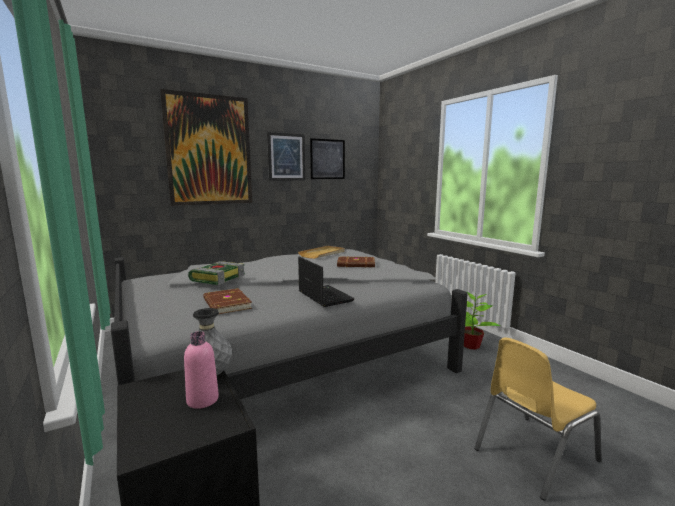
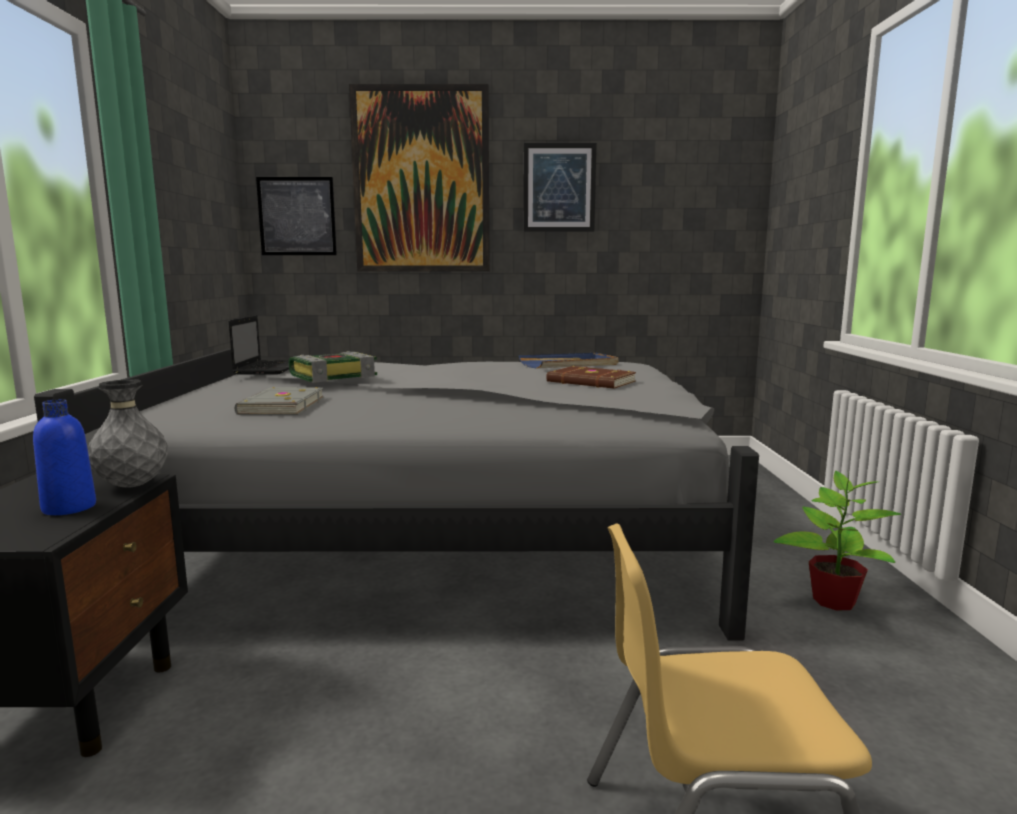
camera: 30 degrees right, 0 degrees up
pink bottle [184,331,219,409] -> blue bottle [33,399,96,515]
brown book [204,288,252,314] -> grey book [235,387,324,415]
beige tray [298,246,345,259] -> blue tray [519,353,619,369]
laptop [298,257,355,307] -> laptop moved to [229,315,289,375]
picture [310,138,345,179] -> picture moved to [256,177,337,255]

